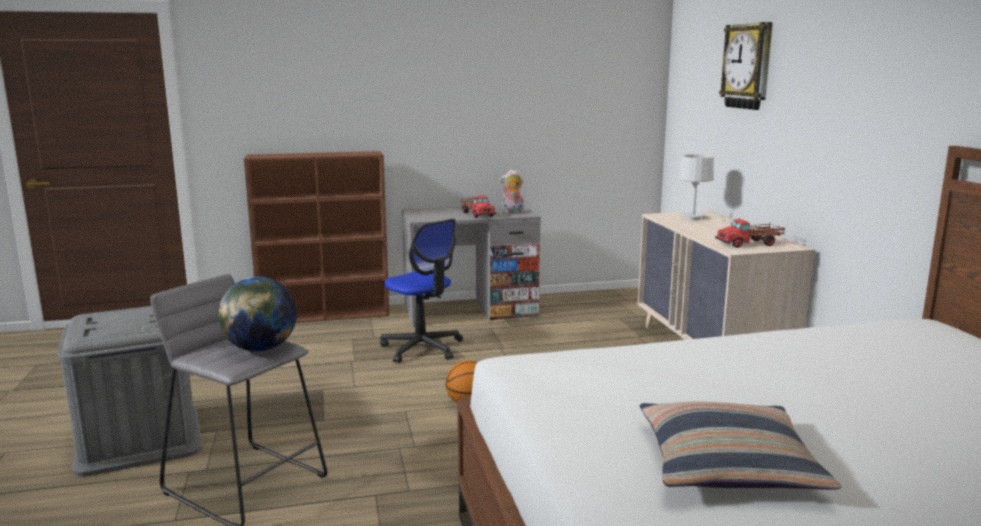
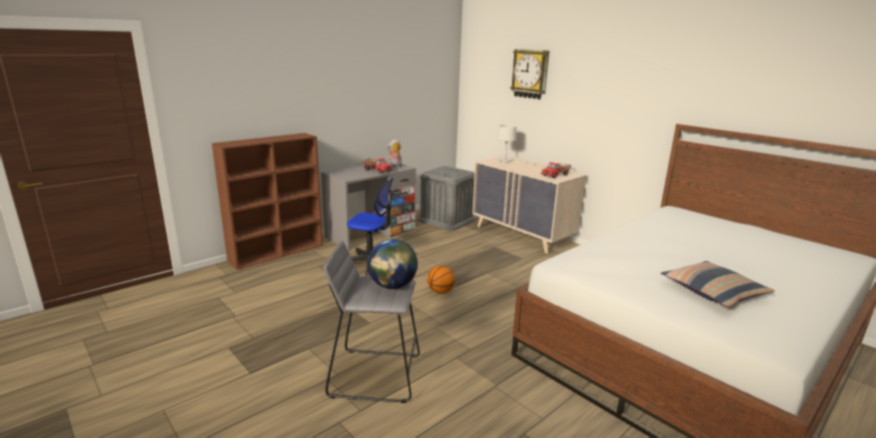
camera: 30 degrees left, 5 degrees up
grey storage box [57,306,202,477] -> grey storage box moved to [418,166,476,230]

